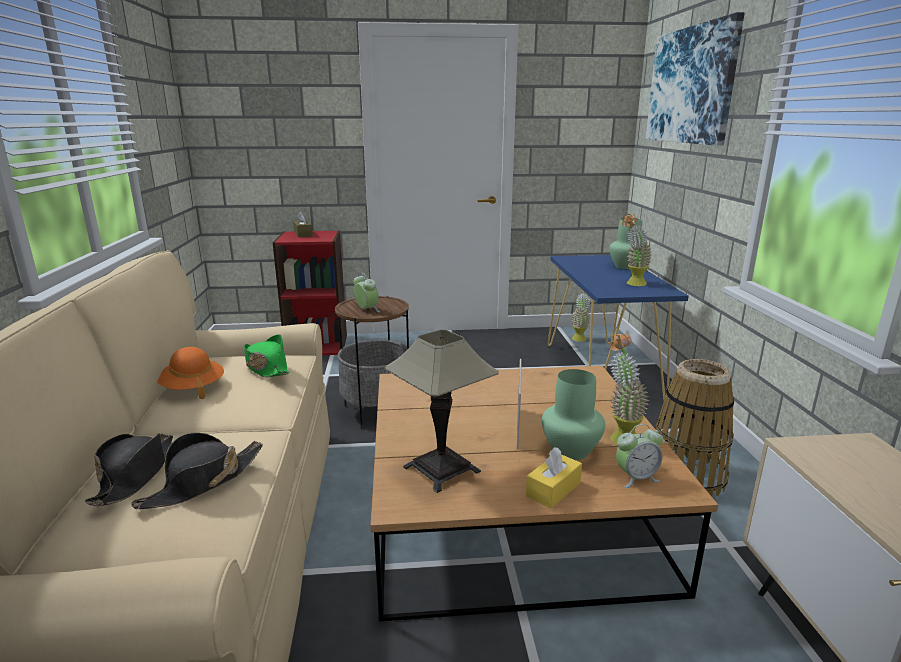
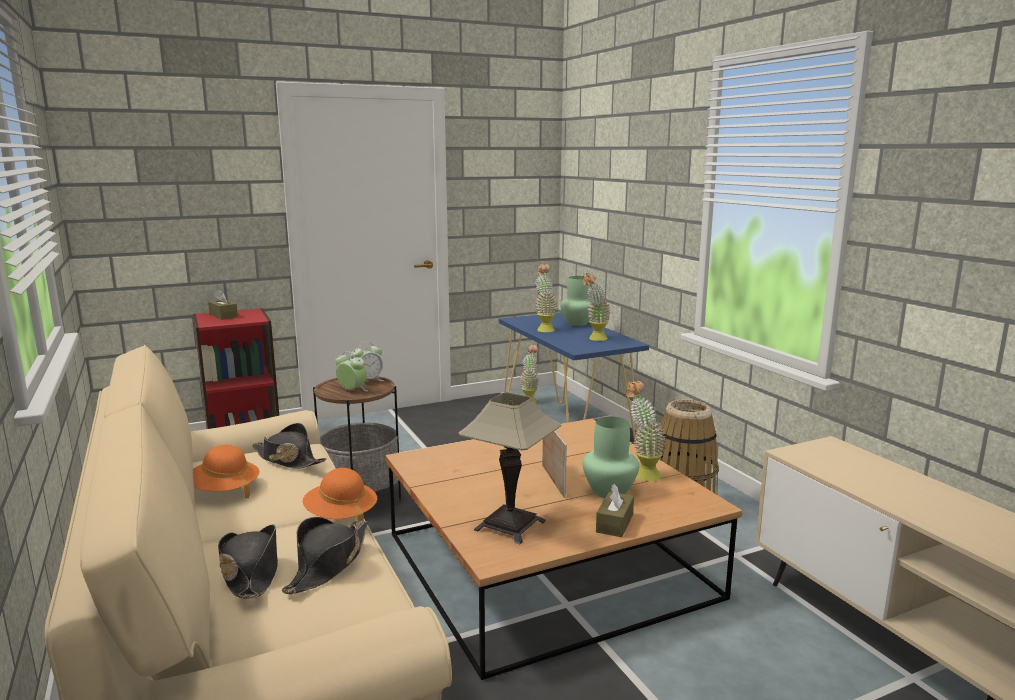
camera: 20 degrees left, 5 degrees down
green hat [244,334,290,378] -> black hat [252,423,327,469]
yellow tissue box [526,447,582,509] -> brown tissue box [596,484,634,537]
alarm clock [616,424,663,488] -> alarm clock moved to [351,342,384,385]
picture [646,12,745,146] -> none
none -> orange hat [303,468,377,521]
none -> potted plant [535,264,558,332]

